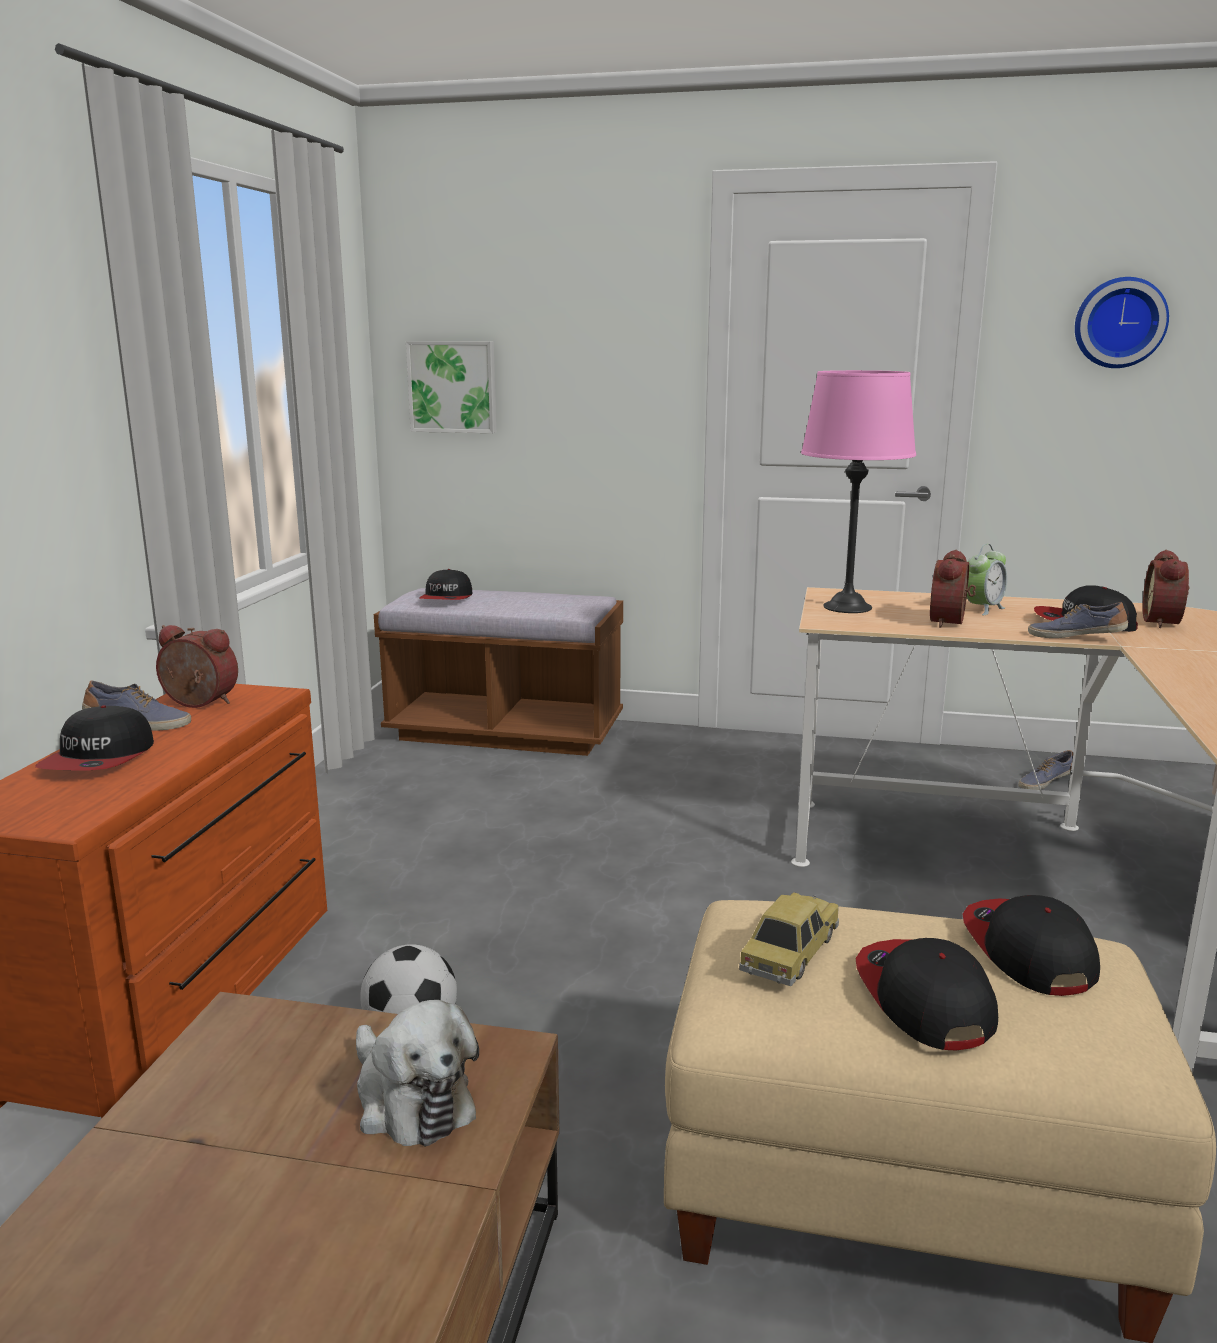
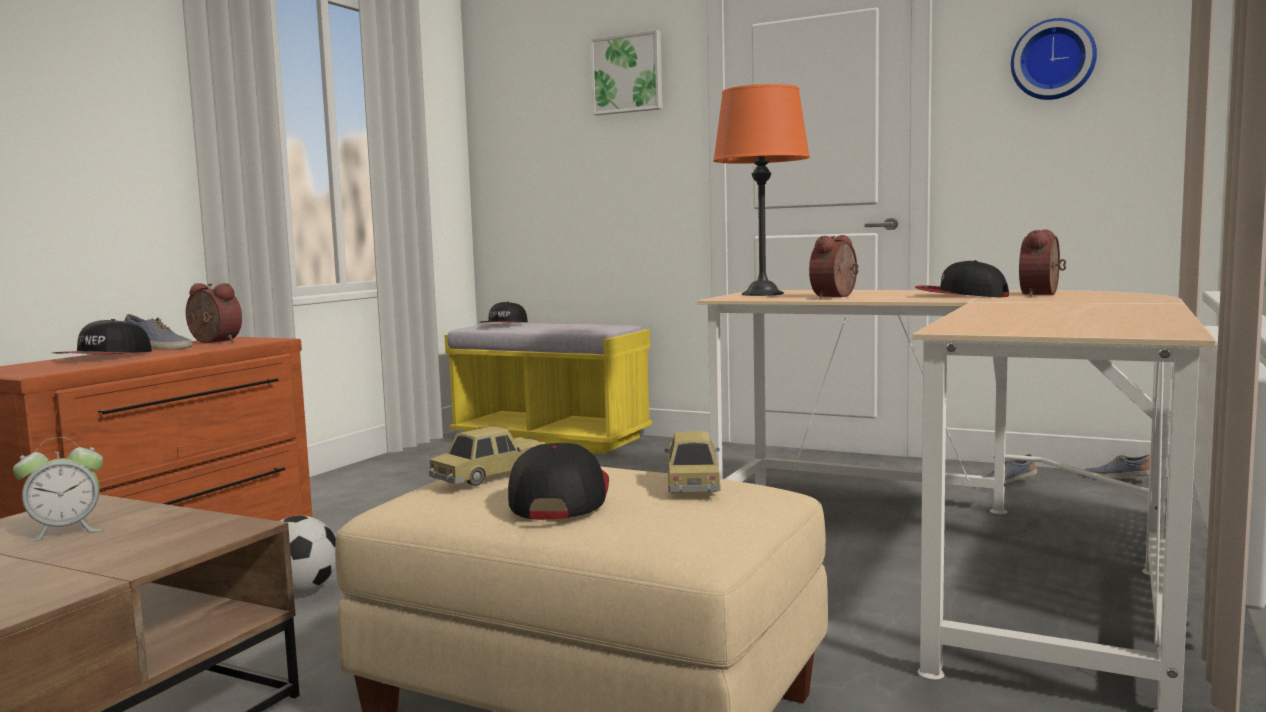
camera: 15 degrees right, 10 degrees down
plush toy [356,1000,479,1147] -> none
brown bench [374,588,623,756] -> yellow bench [444,323,652,454]
picture [406,341,496,433] -> picture moved to [590,30,663,115]
pink table lamp [801,370,916,613] -> orange table lamp [713,84,810,296]
cap [962,895,1100,996] -> toy car [664,431,721,493]
alarm clock [967,544,1007,615] -> alarm clock moved to [13,437,103,542]
shoe [1028,602,1128,638] -> shoe moved to [1084,454,1150,479]

